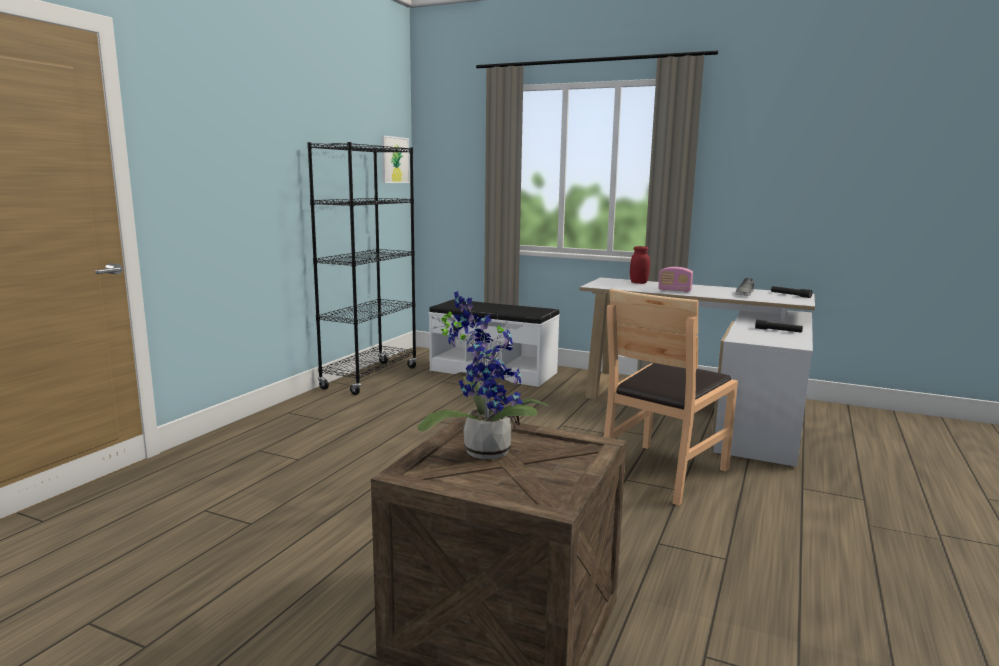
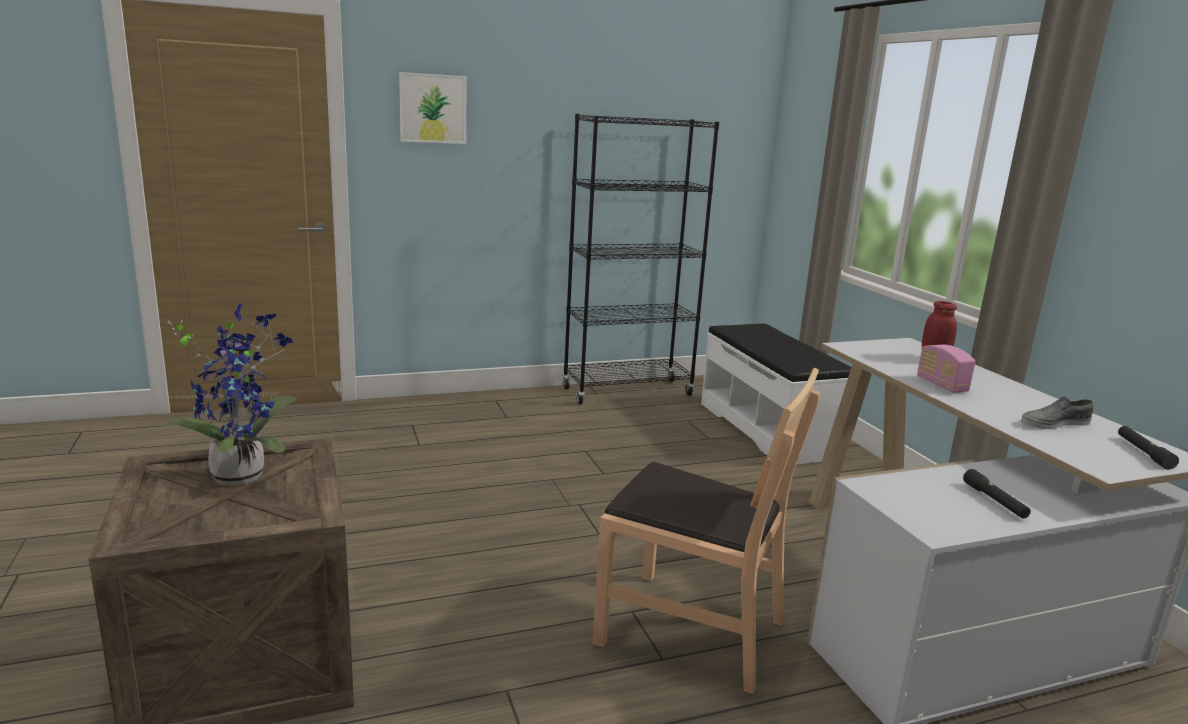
camera: 45 degrees right, 5 degrees up
picture [382,136,410,183] -> picture moved to [399,72,467,144]
brown chair [604,289,738,506] -> brown chair turned 150 degrees counterclockwise [593,368,820,694]

